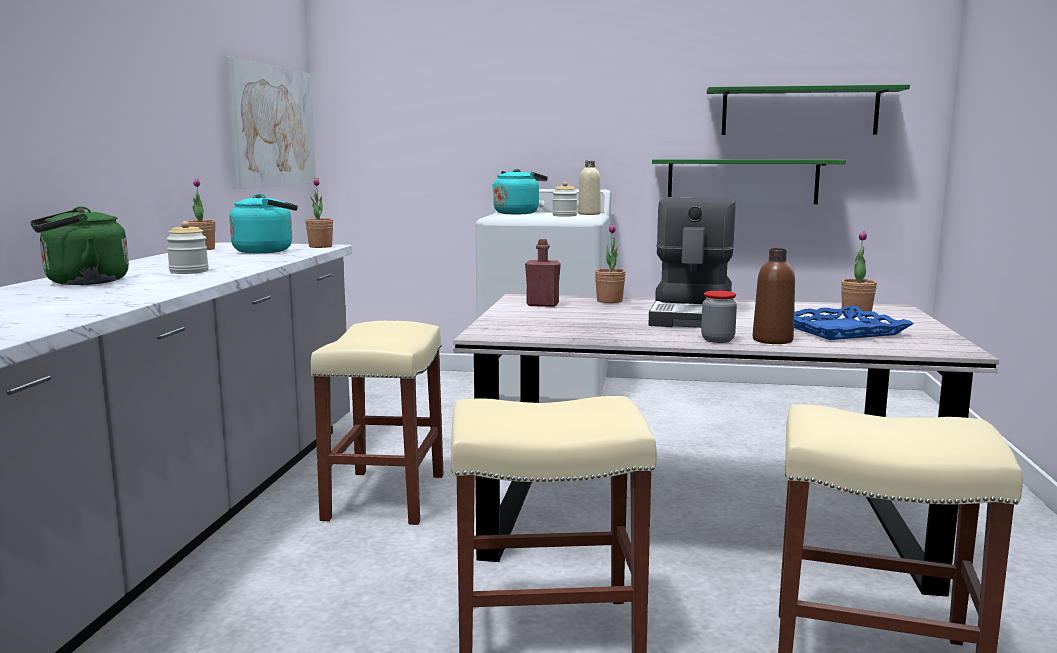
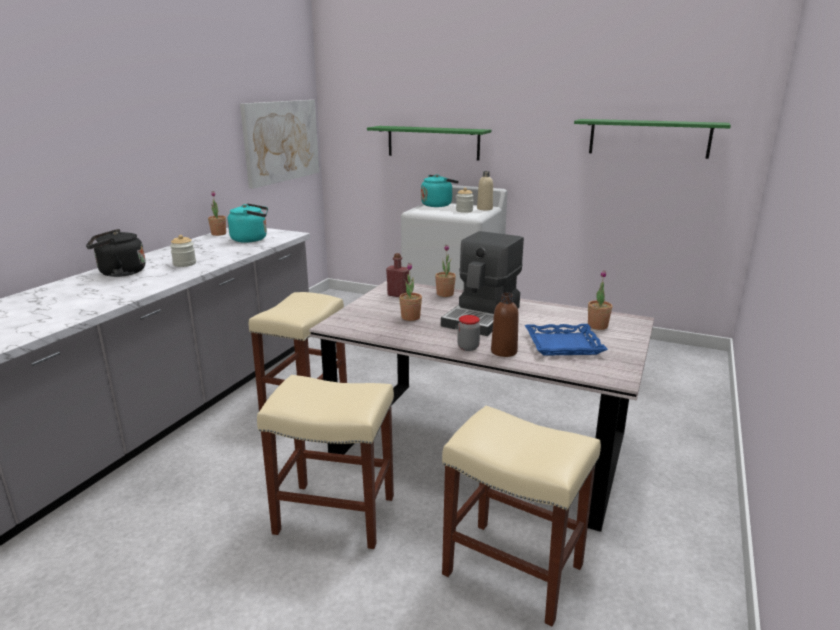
camera: 15 degrees right, 10 degrees up
green kettle [30,206,129,285] -> black kettle [86,229,146,277]
potted plant [305,178,333,248] -> potted plant moved to [399,263,422,321]
green shelf [652,159,846,204] -> green shelf moved to [367,126,491,161]

